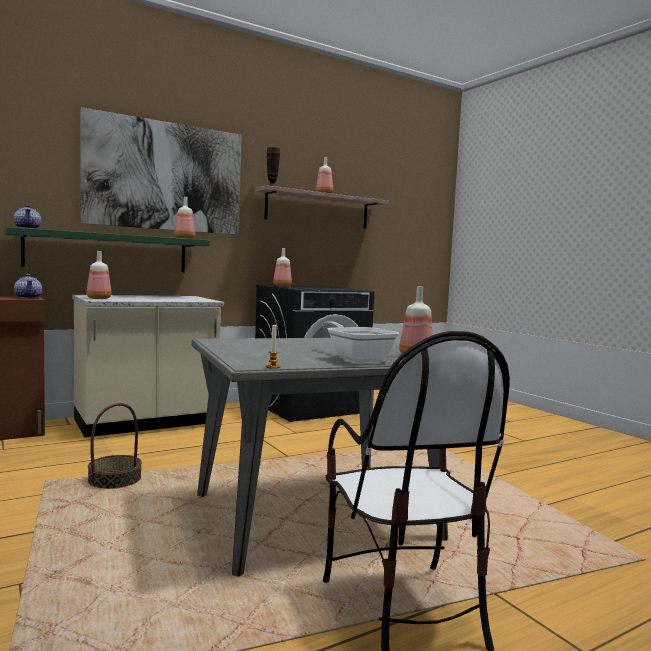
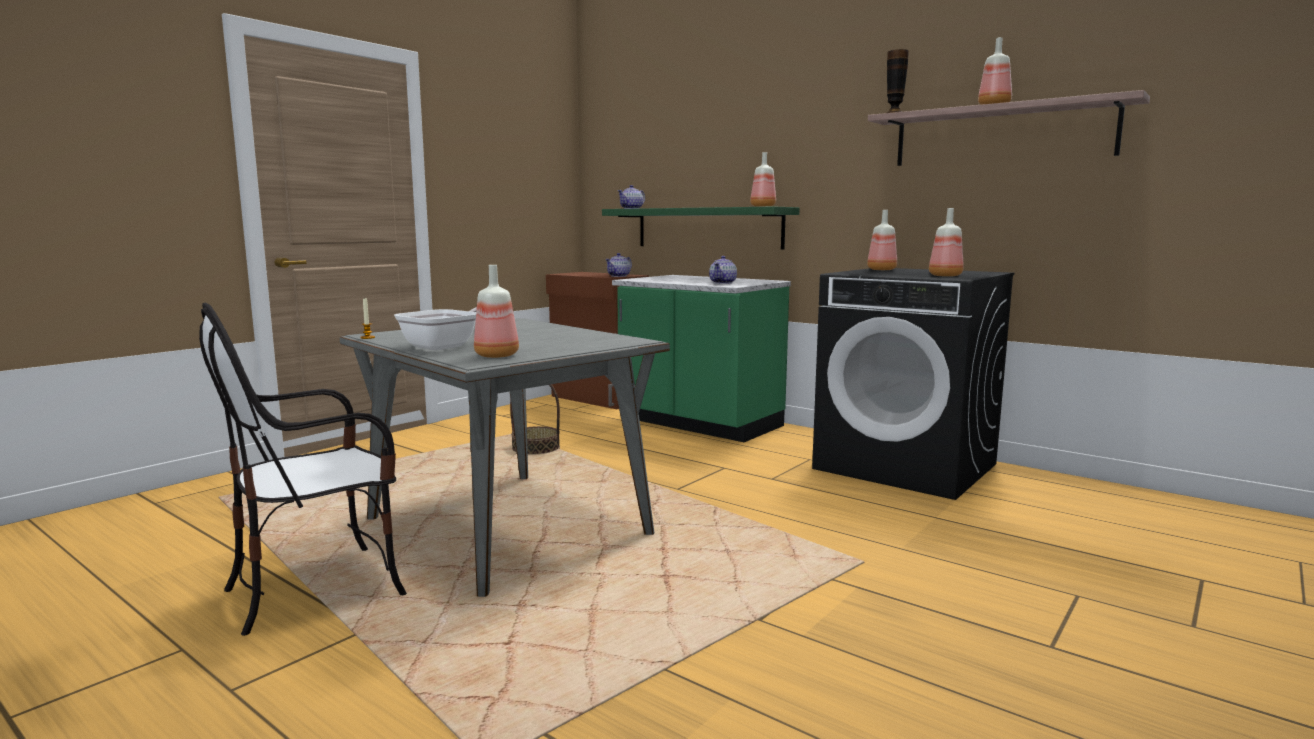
camera: 70 degrees right, 5 degrees up
beige counter [72,295,224,437] -> green counter [612,275,791,442]
picture [80,107,242,235] -> none
bottle [87,251,111,299] -> bottle moved to [929,208,964,276]
none -> teapot [709,256,737,284]

